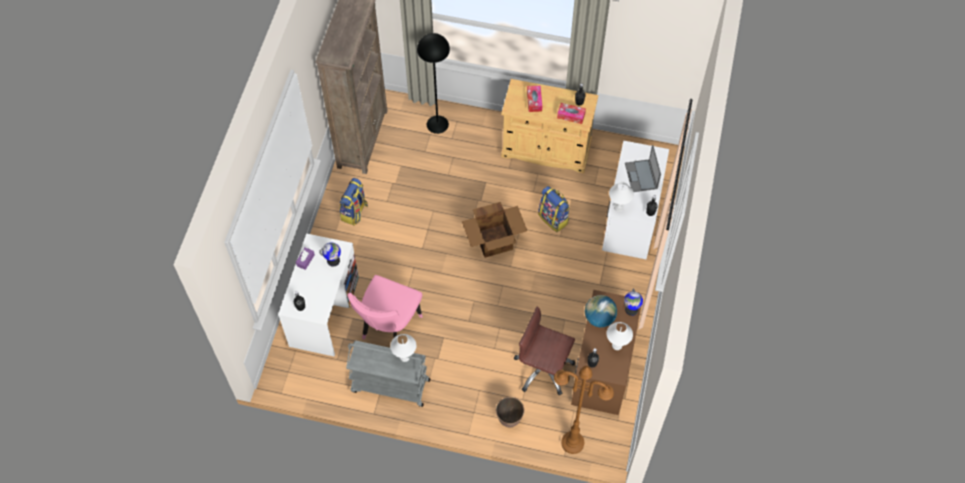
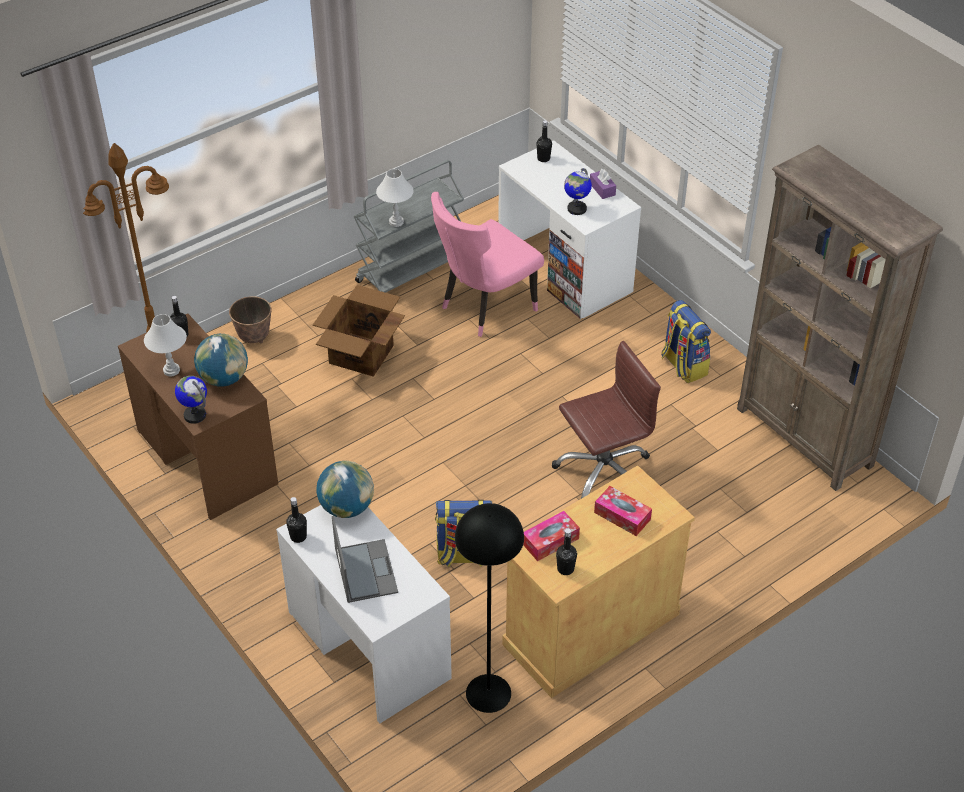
camera: 130 degrees right, 15 degrees down
pink chair [347,275,423,340] -> pink chair turned 105 degrees counterclockwise [431,192,544,337]
black floor lamp [417,33,450,134] -> black floor lamp moved to [455,503,524,713]
cardboard box [462,202,527,258] -> cardboard box moved to [313,285,405,377]
brown office chair [514,306,575,395] -> brown office chair moved to [552,341,661,499]
white table lamp [609,182,634,212] -> globe [316,461,374,518]
laptop [625,145,661,192] -> laptop turned 45 degrees clockwise [332,516,398,603]

